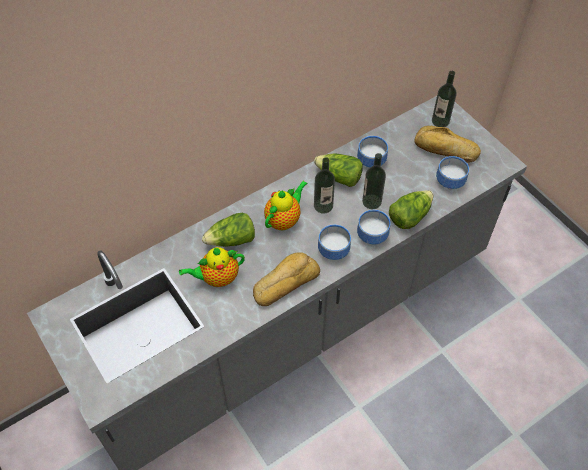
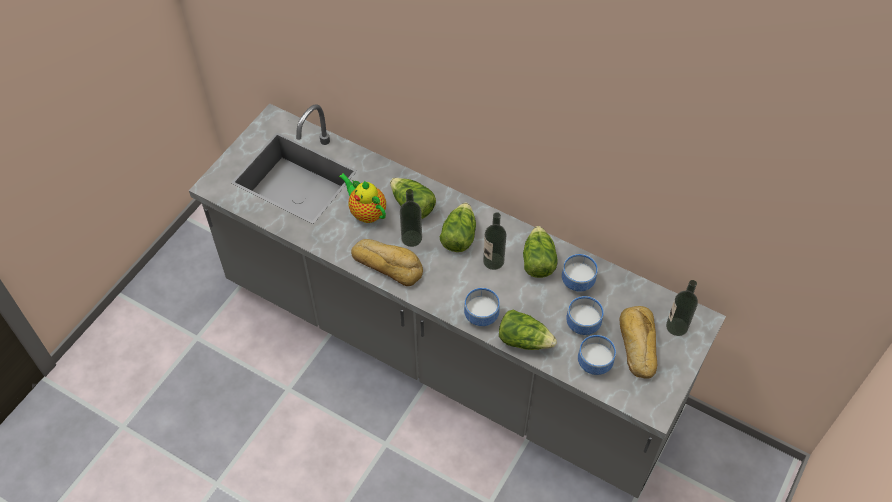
camera: 65 degrees right, 0 degrees up
teapot [264,181,308,230] -> lettuce [440,202,476,252]
bowl [318,225,351,260] -> bowl moved to [566,296,603,335]
bottle [362,153,386,209] -> bottle moved to [400,189,422,247]

